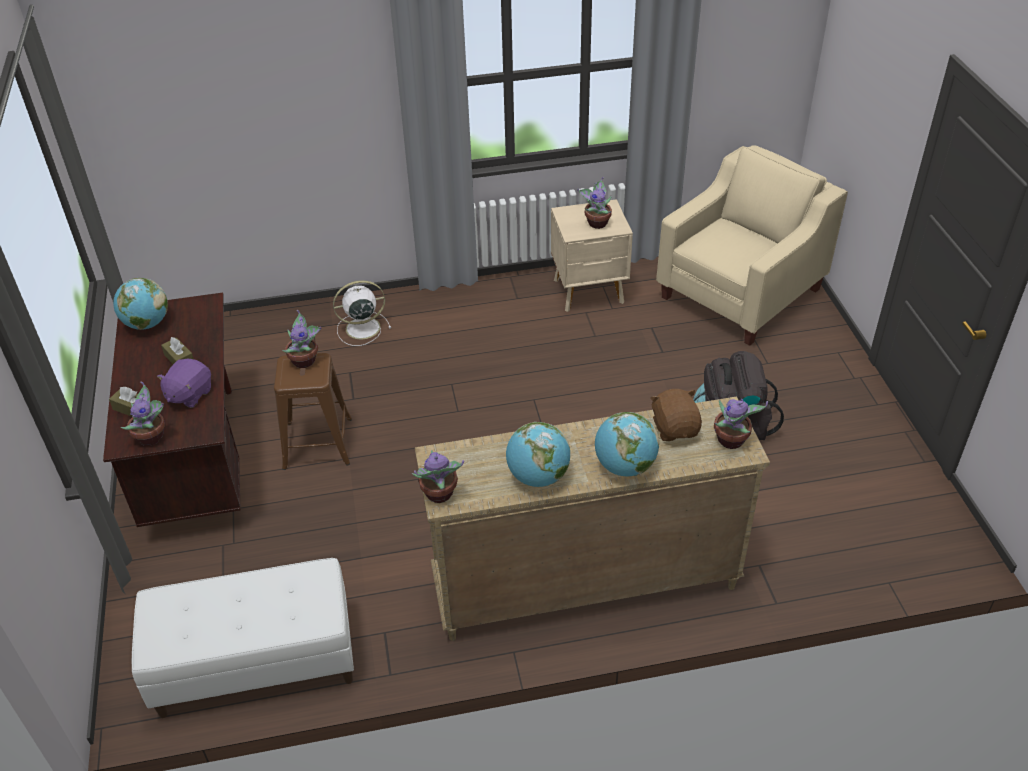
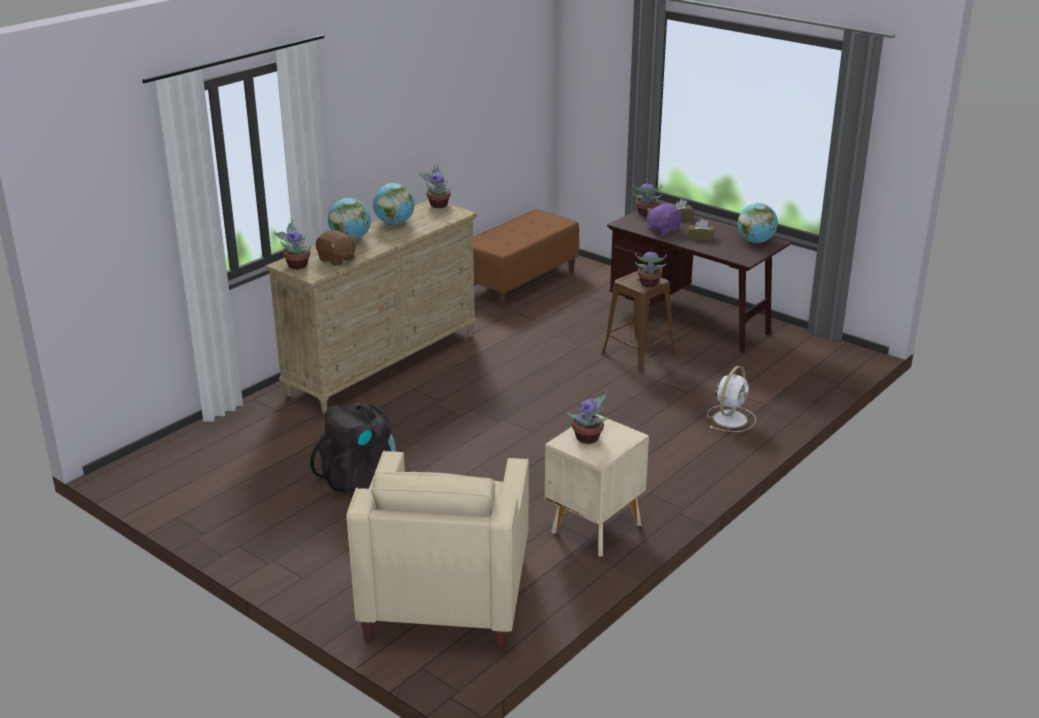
camera: 140 degrees right, 15 degrees down
white bench [132,558,354,718] -> brown bench [473,209,579,308]
purple plush toy [157,359,211,408] -> purple plush toy turned 120 degrees counterclockwise [647,204,682,235]

